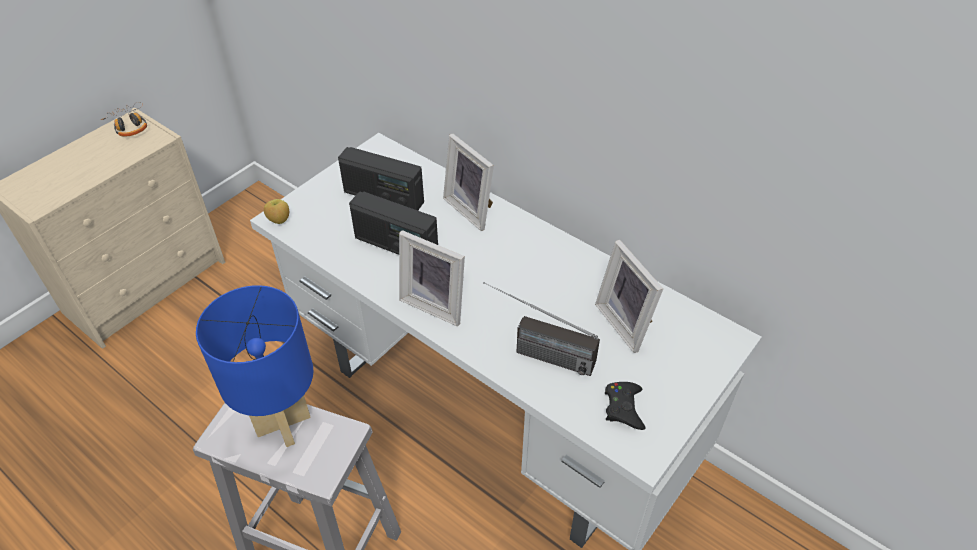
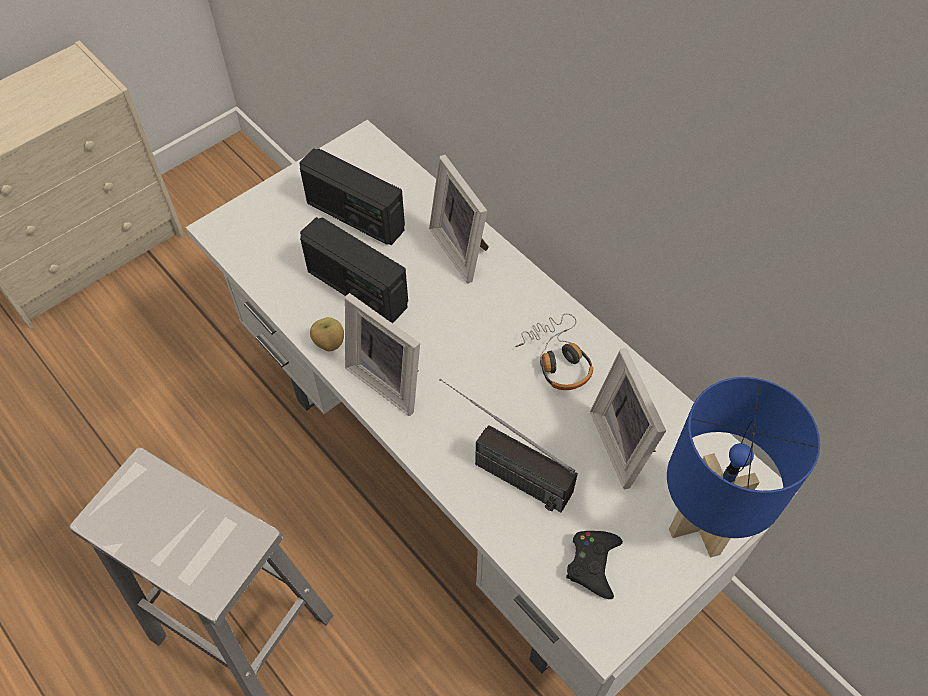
camera: 10 degrees right, 10 degrees up
headphones [101,102,147,137] -> headphones moved to [515,314,593,390]
blue table lamp [196,285,314,447] -> blue table lamp moved to [667,377,820,557]
apple [264,199,289,224] -> apple moved to [310,317,344,351]

